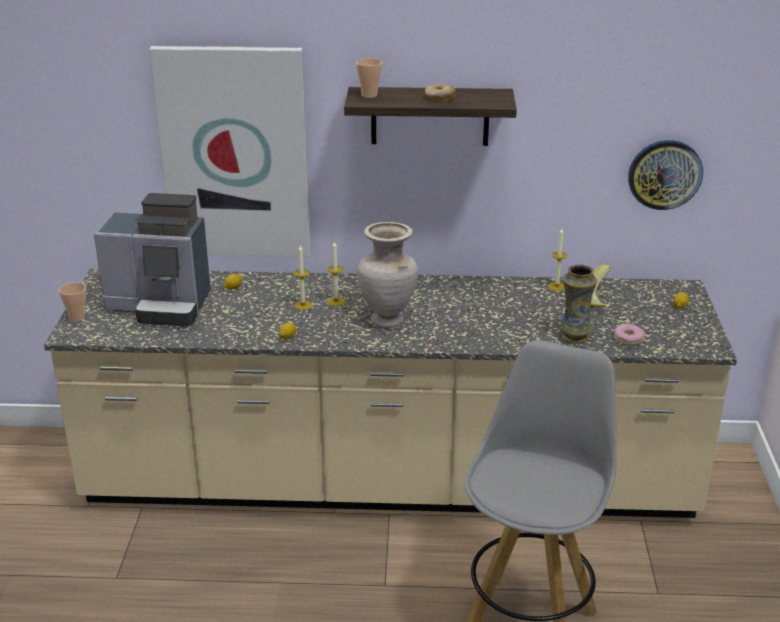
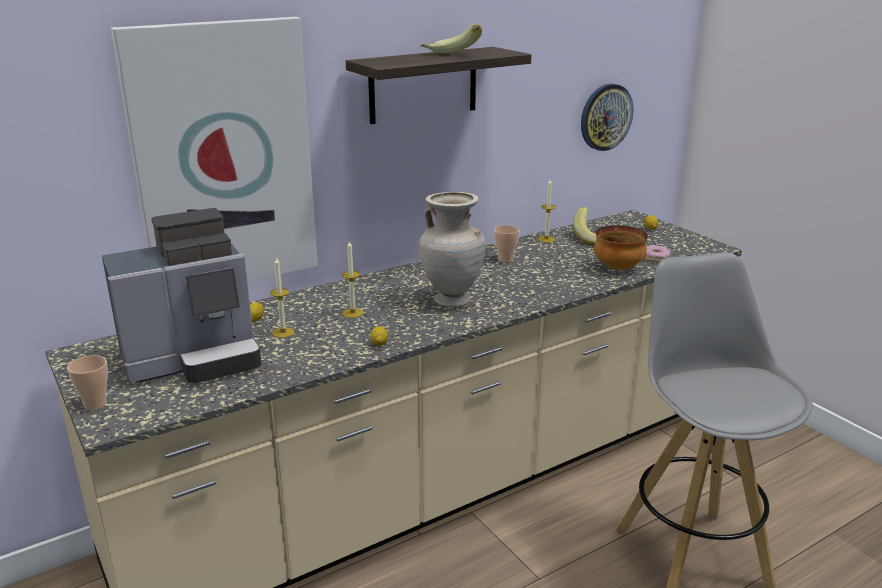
camera: 35 degrees left, 5 degrees down
candle [327,241,345,306] -> candle moved to [270,257,294,338]
cup [356,58,383,98] -> cup moved to [494,225,520,263]
donut [425,84,456,101] -> banana [420,24,482,54]
vase [560,264,597,343] -> bowl [594,225,648,270]

